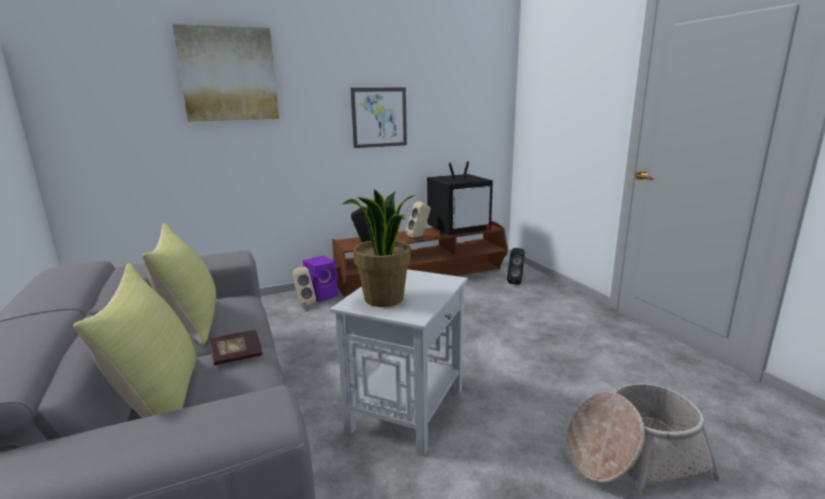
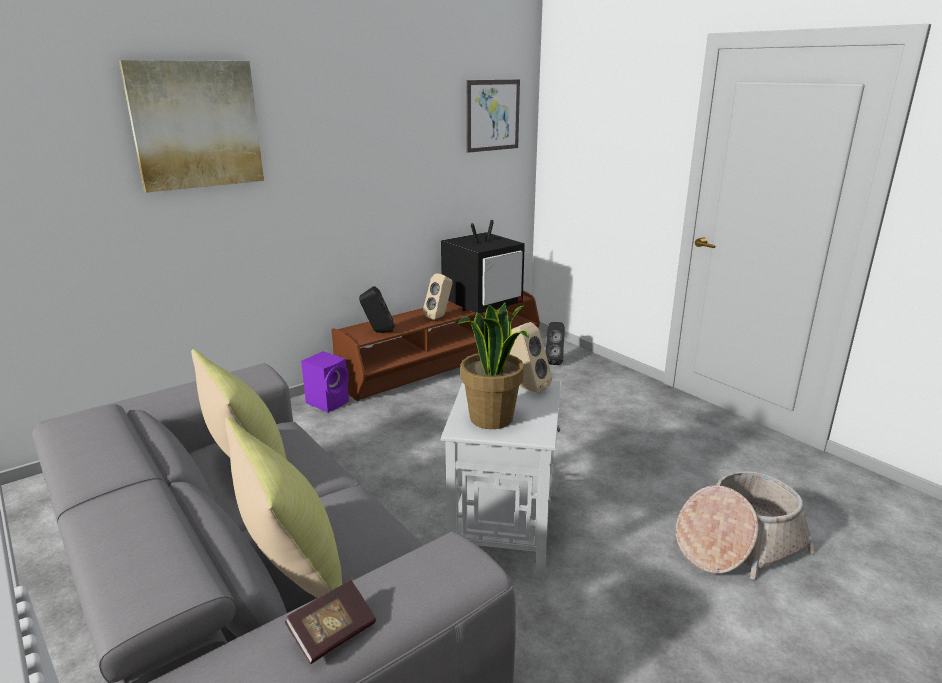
camera: 15 degrees left, 5 degrees up
book [209,330,263,366] -> book moved to [285,580,376,664]
beige speaker [292,267,316,307] -> beige speaker moved to [510,322,552,394]
picture [350,88,407,148] -> picture moved to [466,80,520,153]

